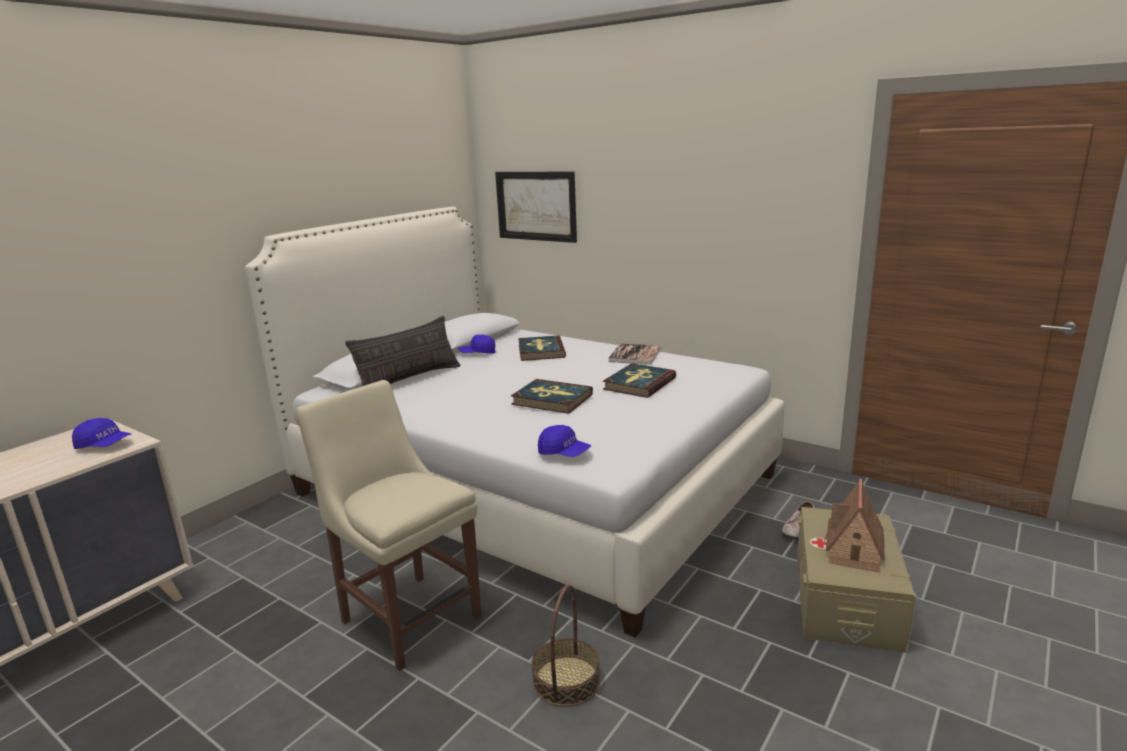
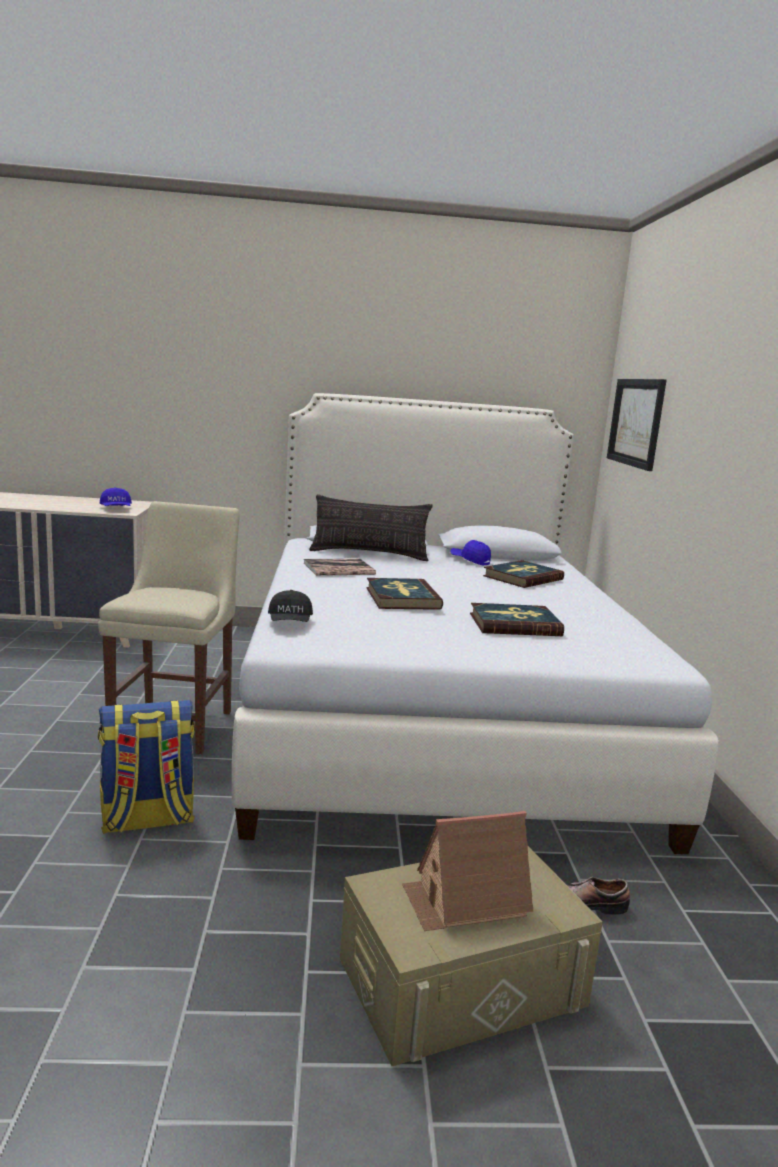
camera: 50 degrees right, 5 degrees down
basket [531,585,600,707] -> backpack [98,700,195,834]
blue cap [538,425,591,457] -> black cap [268,590,313,622]
book [608,344,662,365] -> book moved to [303,558,376,576]

